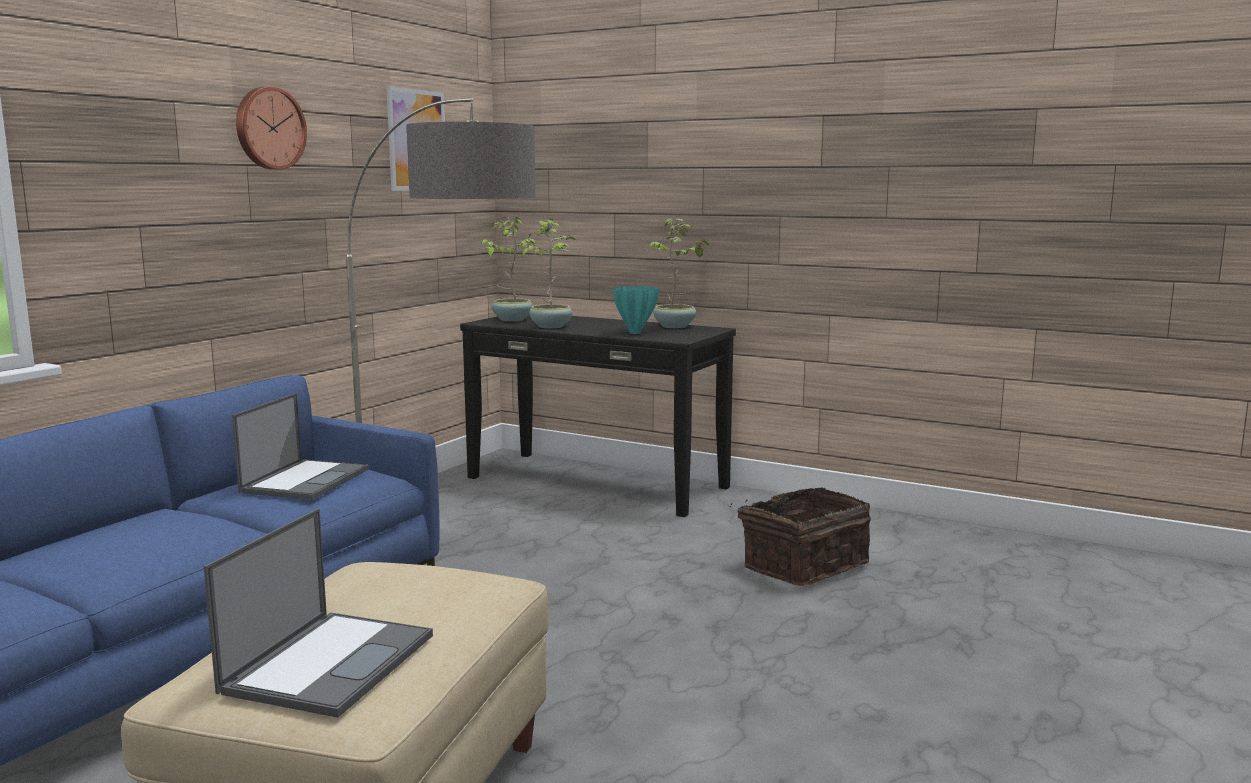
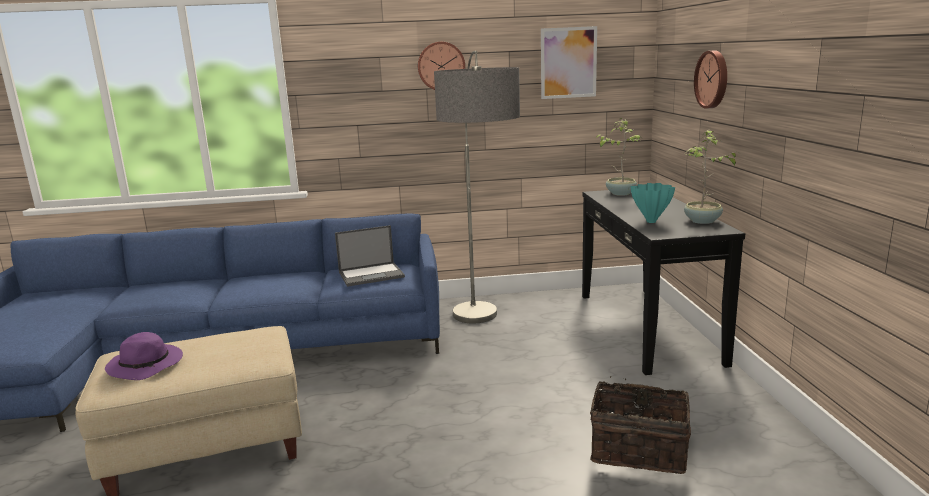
camera: 55 degrees right, 5 degrees up
laptop [204,508,433,718] -> purple hat [105,332,183,380]
potted plant [518,219,575,328] -> none
none -> wall clock [694,50,727,109]

